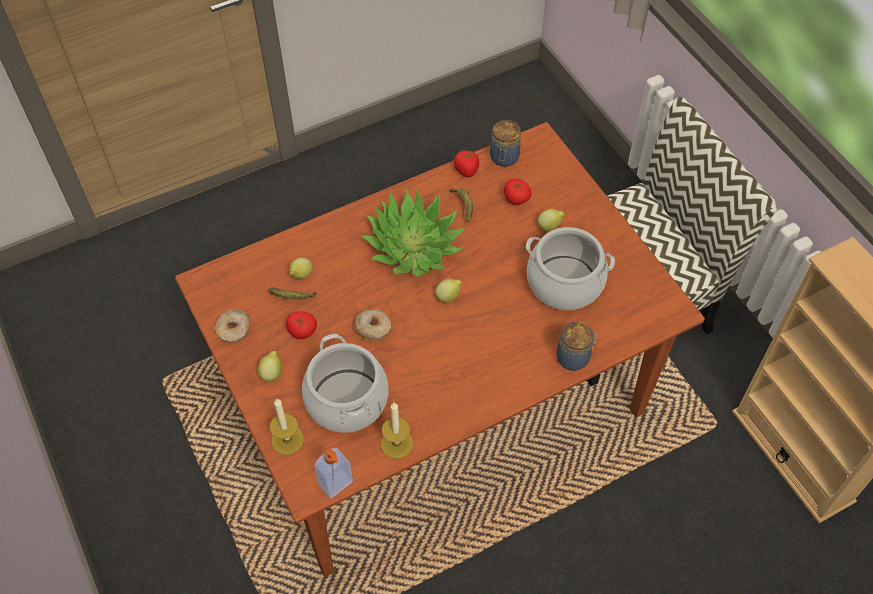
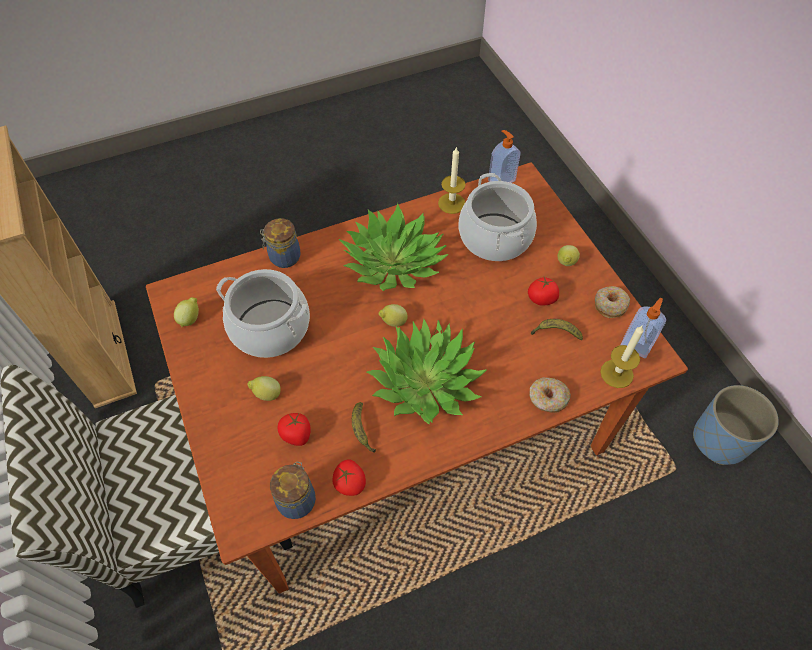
camera: 175 degrees left, 0 degrees up
candle [270,399,304,455] -> candle moved to [600,326,644,388]
lemon [289,258,313,279] -> lemon moved to [174,297,199,327]
donut [354,309,391,341] -> donut moved to [529,377,571,413]
none -> potted plant [338,203,448,291]
none -> soap dispenser [620,298,666,358]
none -> blue planter [693,385,779,465]

